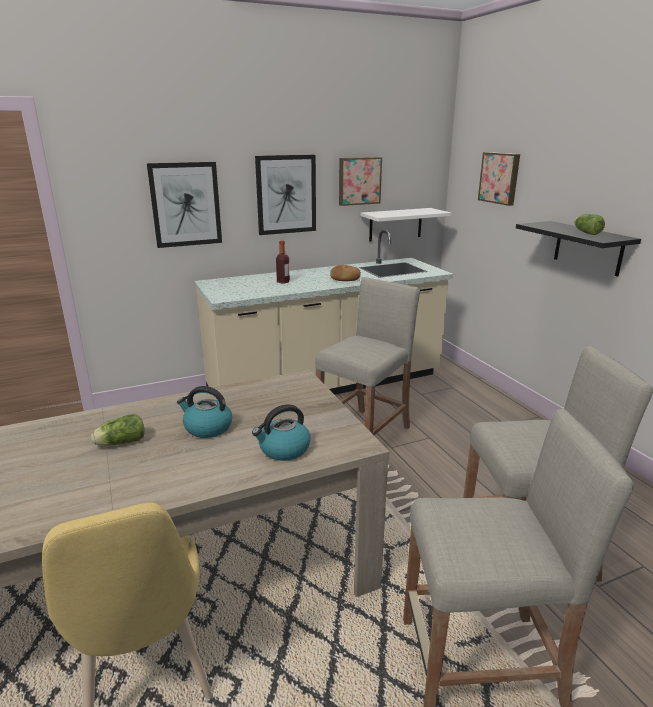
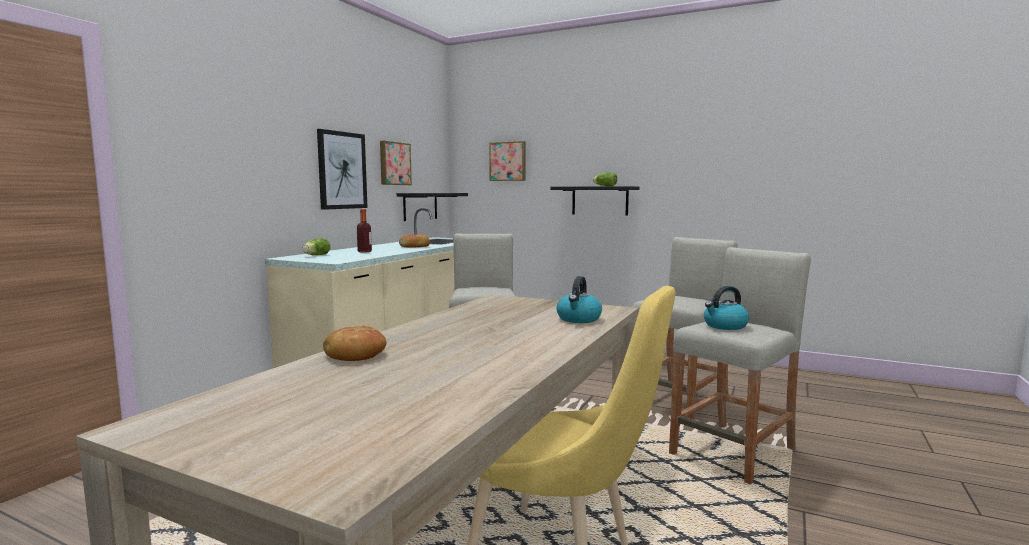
camera: 40 degrees left, 15 degrees down
lettuce [91,414,145,446] -> lettuce moved to [303,238,330,255]
picture [147,162,222,248] -> none
kettle [177,386,232,438] -> kettle moved to [704,286,749,330]
white shelf [360,208,452,242] -> black shelf [397,193,468,221]
none -> bread [323,326,387,361]

